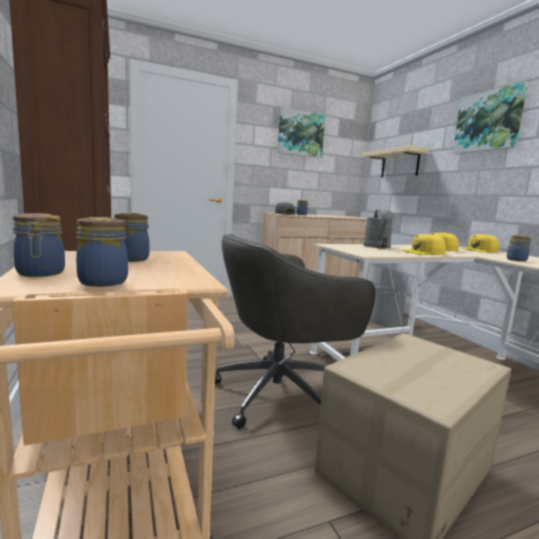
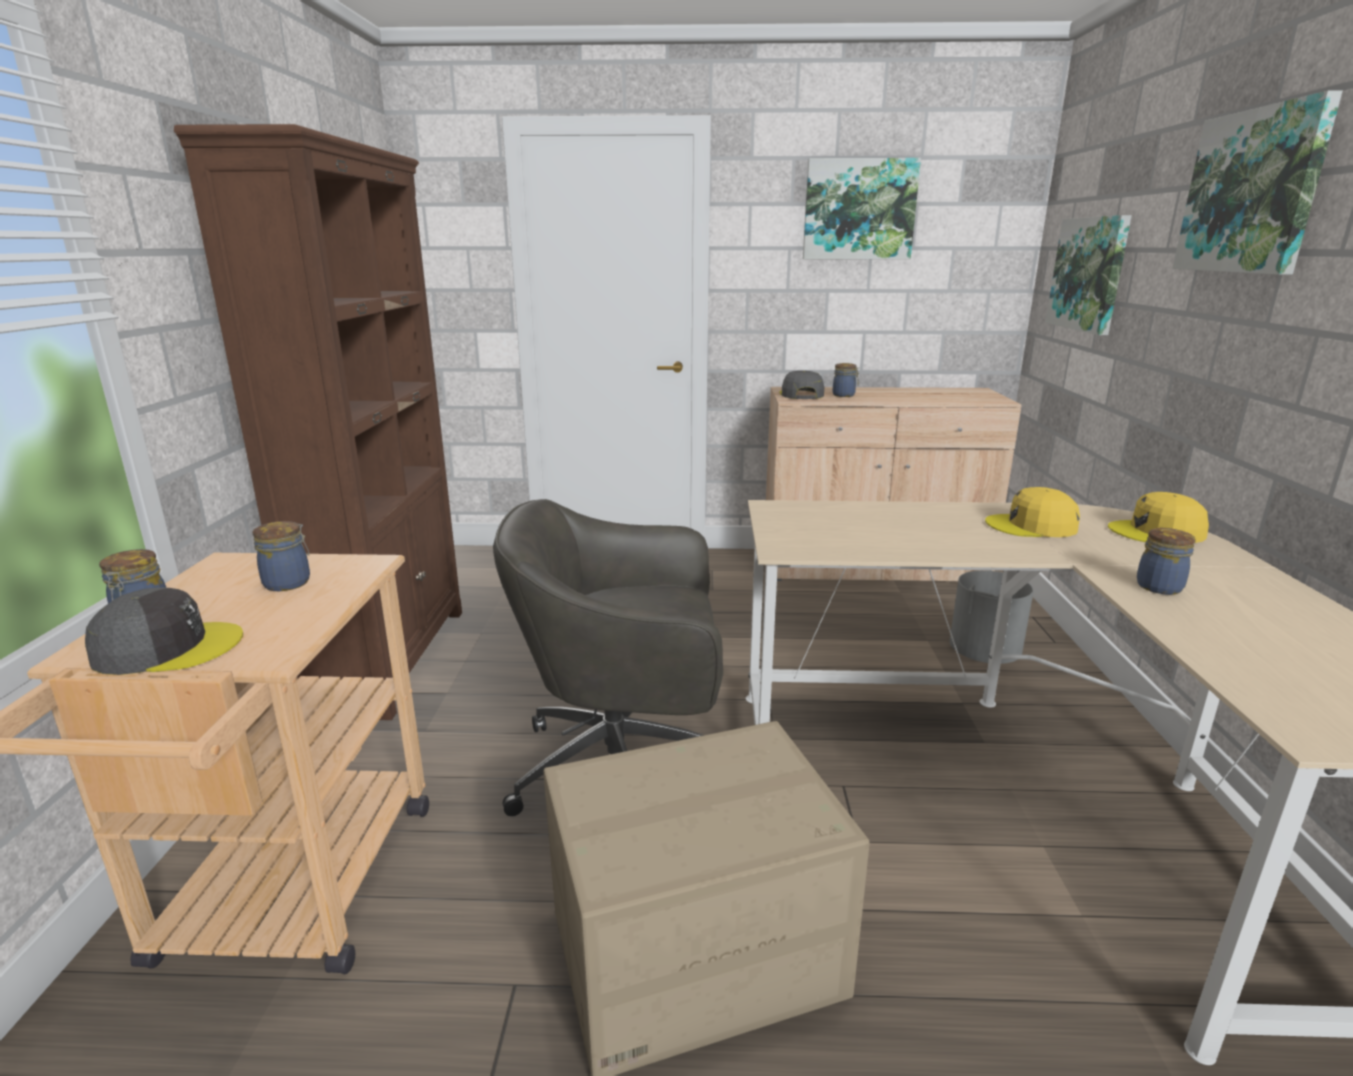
camera: 25 degrees right, 10 degrees up
jar [76,217,128,287] -> grey cap [85,587,243,675]
beige shelf [361,146,428,177] -> picture [1045,215,1132,335]
grey watering can [364,210,394,248] -> none
yellow cap [402,234,446,255] -> none

